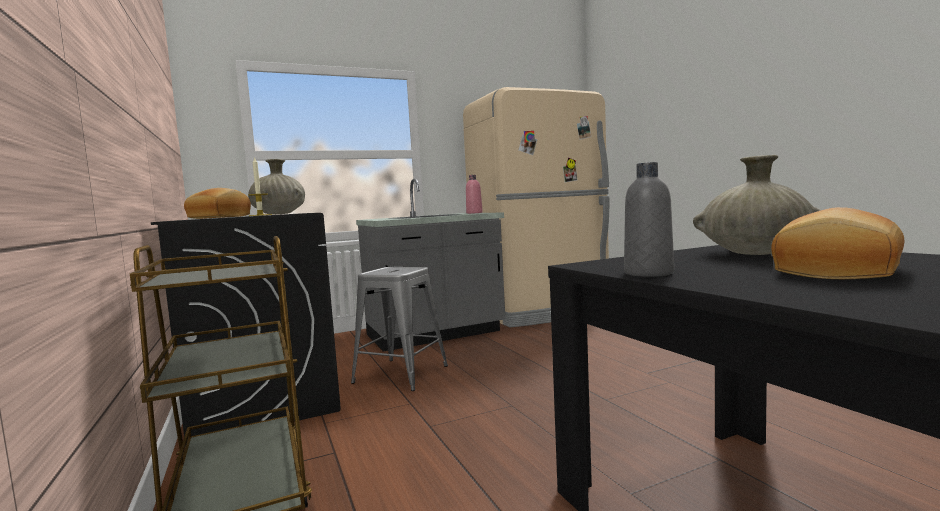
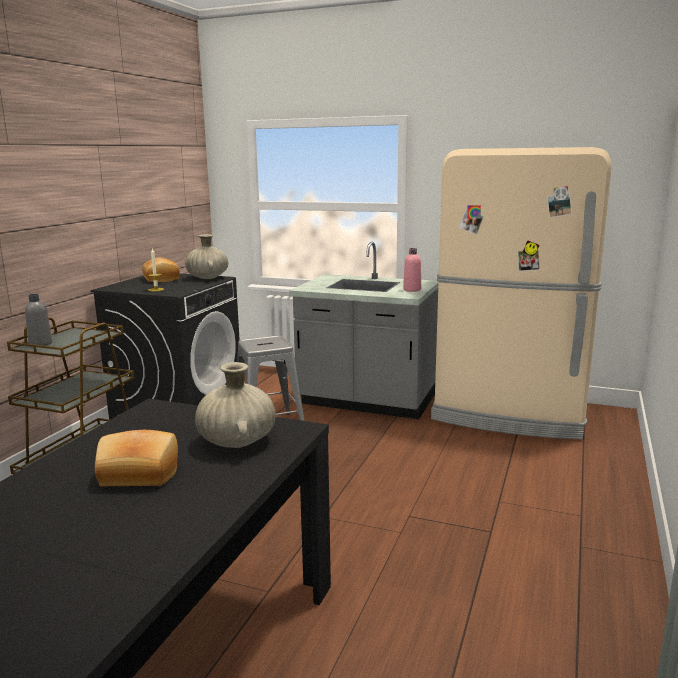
camera: 45 degrees right, 10 degrees up
grey bottle [624,162,674,277] -> grey bottle moved to [25,294,52,346]

